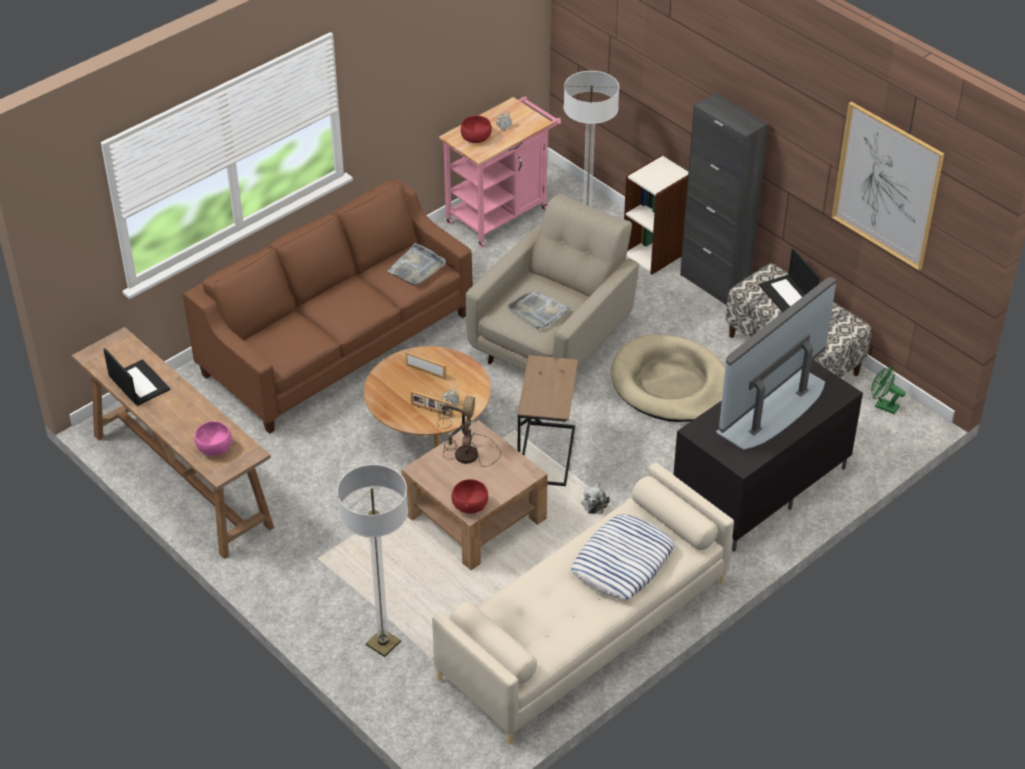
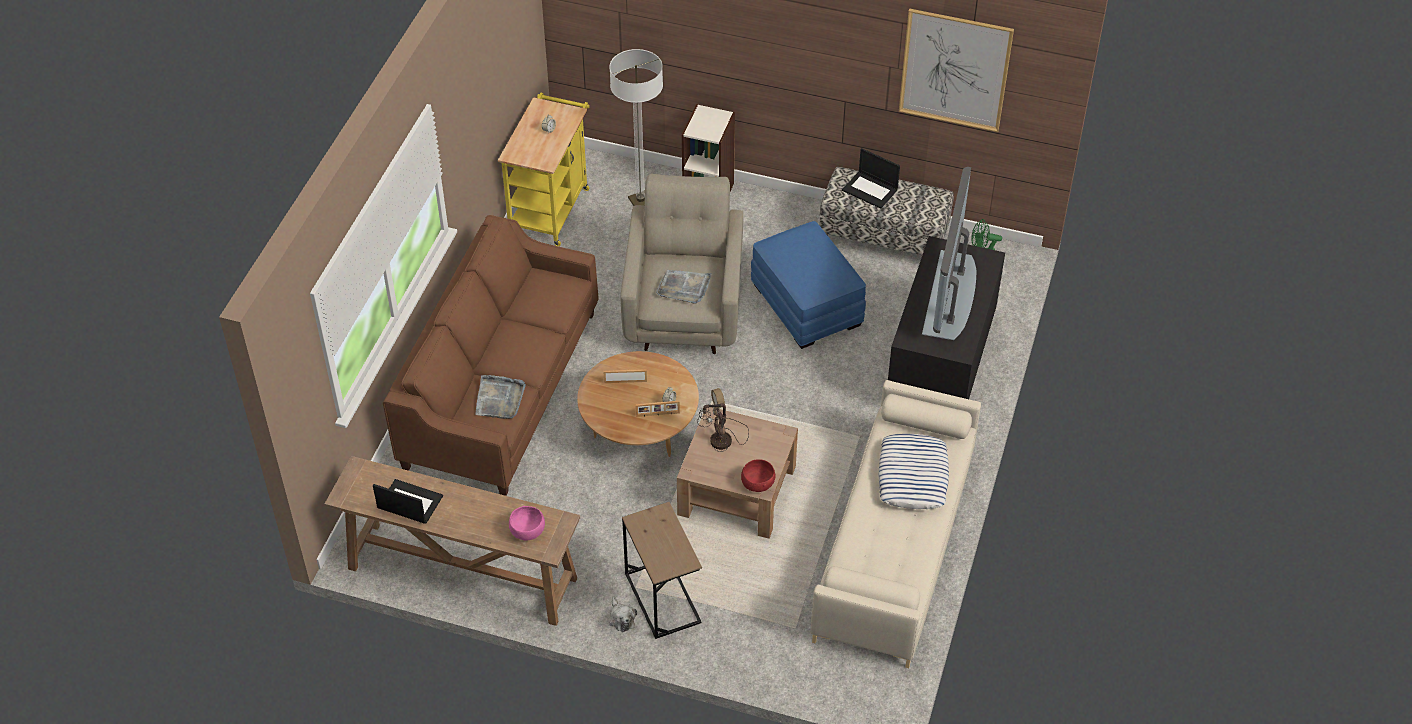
camera: 30 degrees left, 5 degrees up
floor lamp [337,464,408,657] -> none
grey tray [388,243,446,286] -> grey tray moved to [475,375,526,419]
pink cart [439,96,561,248] -> yellow cart [498,93,590,246]
red bowl [461,115,492,143] -> none
brown side table [517,355,578,486] -> brown side table moved to [622,502,702,639]
plush toy [581,481,610,514] -> plush toy moved to [609,596,637,632]
beige dog bed [611,334,725,422] -> blue ottoman [751,221,866,349]
black cabinet [680,93,768,305] -> none

